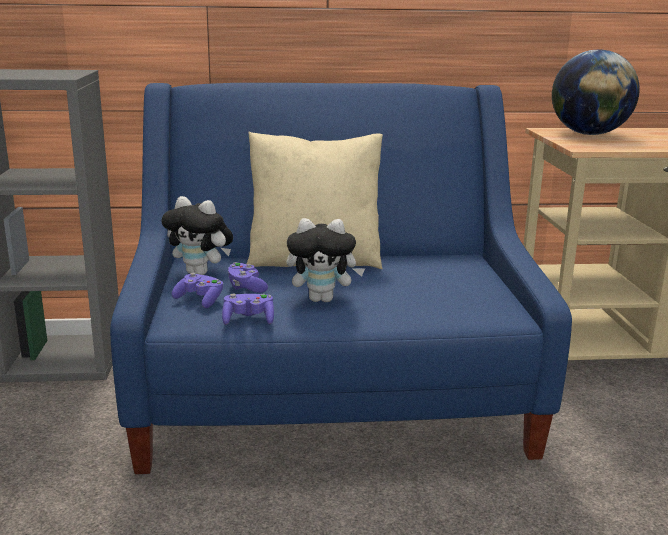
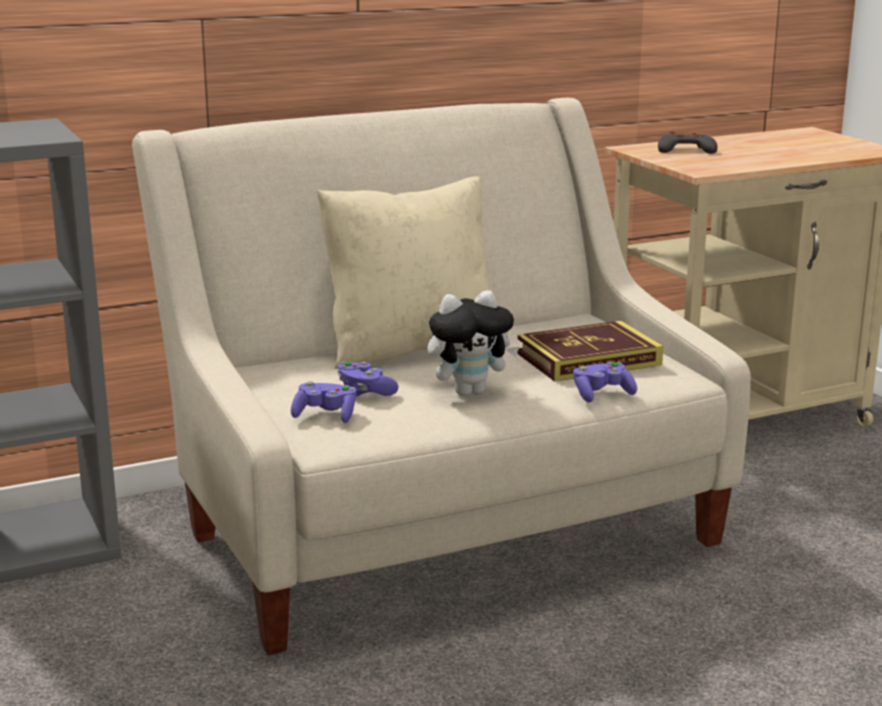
camera: 20 degrees left, 0 degrees up
blue sofa [110,83,572,474] -> beige sofa [132,98,751,655]
plush toy [161,196,233,275] -> none
purple game controller [222,294,274,325] -> purple game controller moved to [573,362,637,402]
globe [552,49,640,135] -> grey game controller [658,131,717,154]
none -> book [517,321,663,382]

